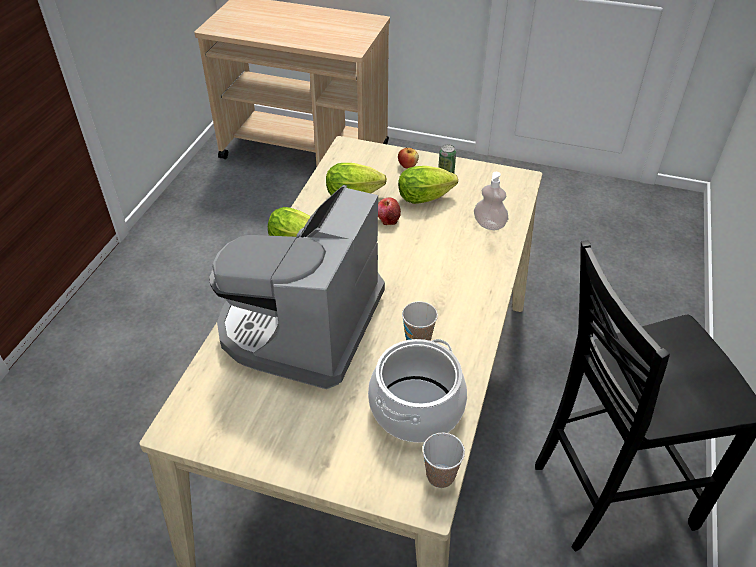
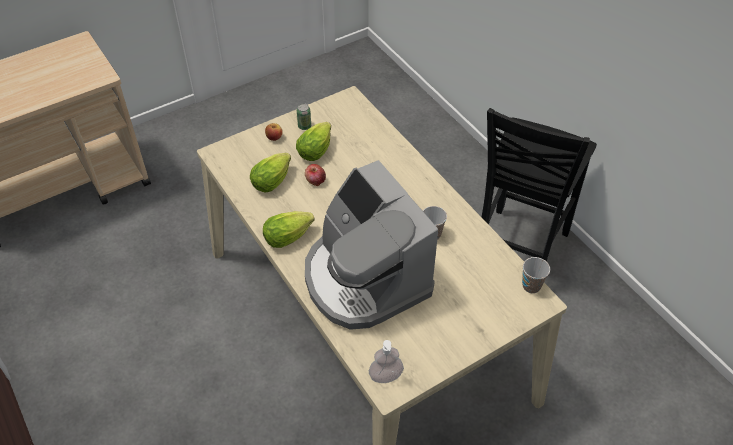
camera: 50 degrees left, 5 degrees up
cooking pot [368,339,467,442] -> none
soap dispenser [474,172,508,230] -> soap dispenser moved to [369,340,404,383]

